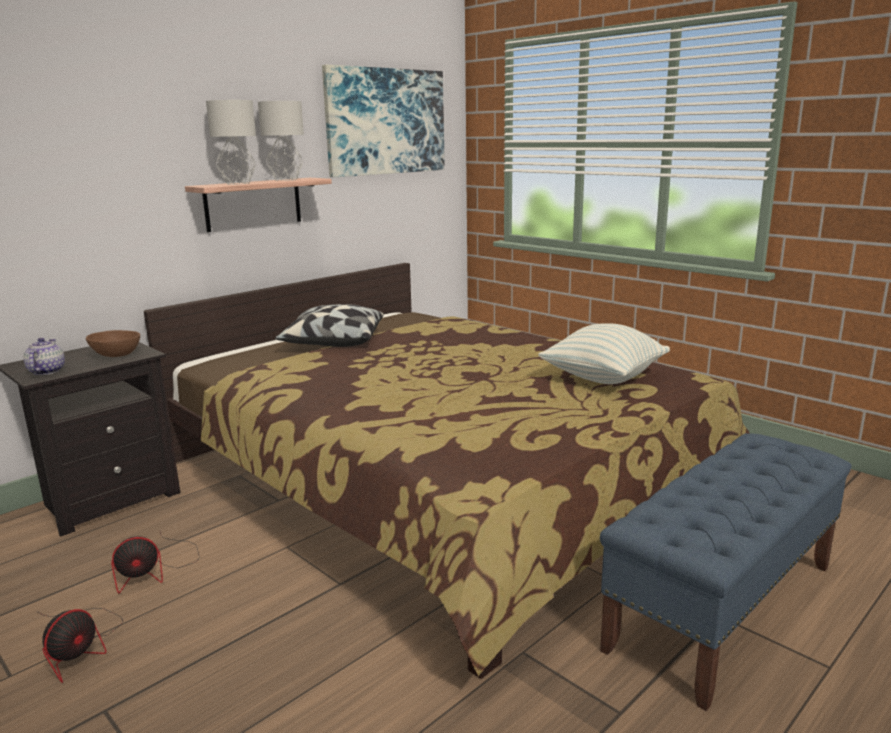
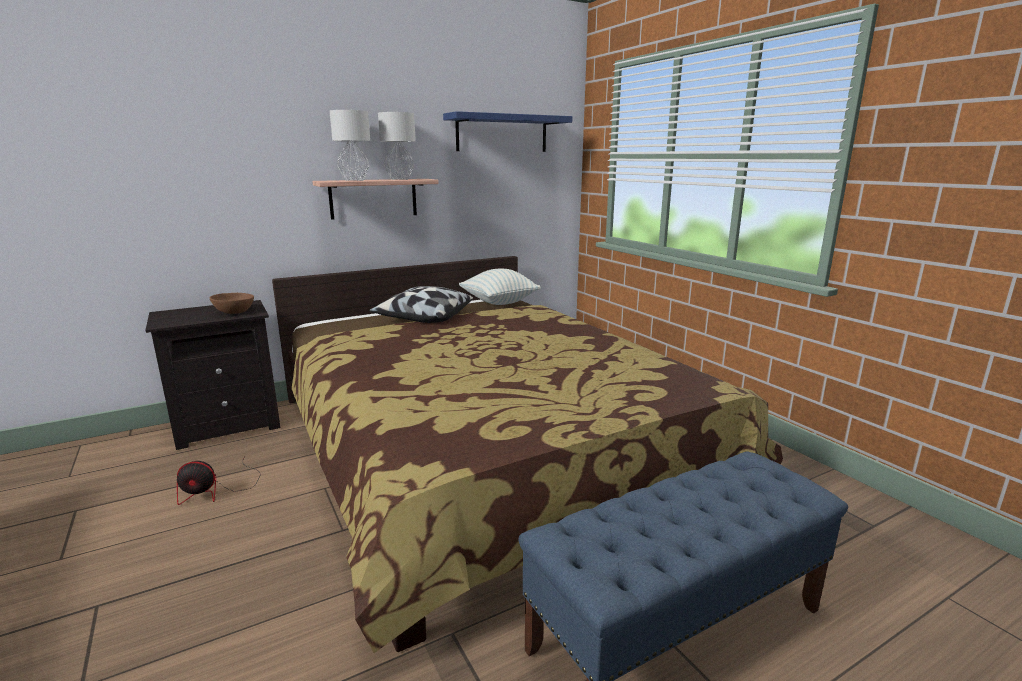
camera: 15 degrees right, 0 degrees up
teapot [23,338,65,375] -> none
fan [38,608,123,683] -> none
picture [322,65,445,177] -> blue shelf [443,111,572,152]
pillow [538,323,670,384] -> pillow moved to [459,269,541,305]

